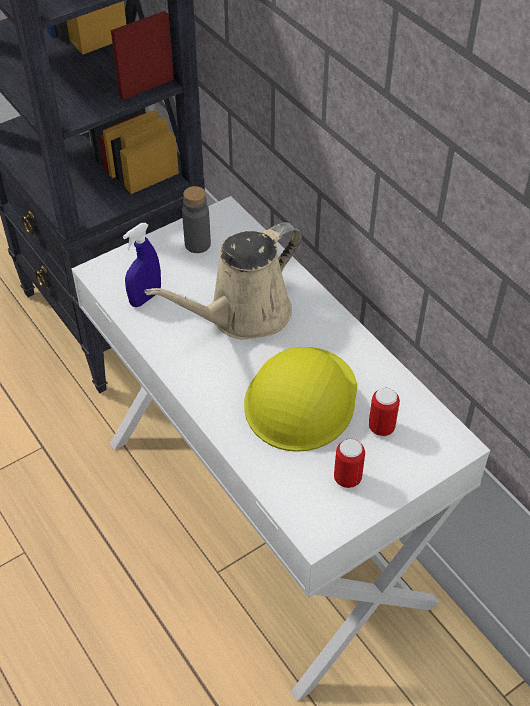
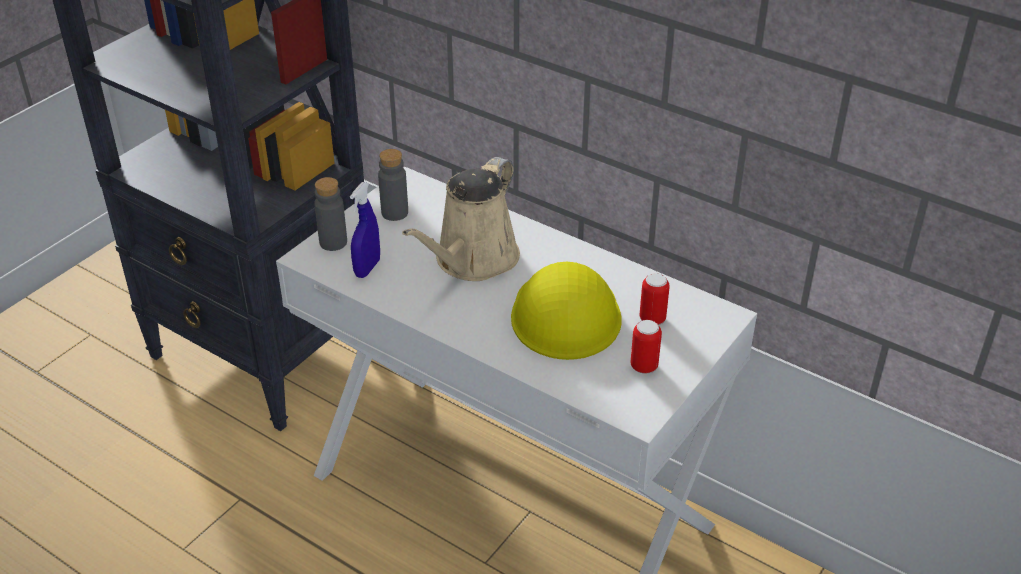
camera: 20 degrees left, 10 degrees down
none -> grey bottle [314,177,347,251]

